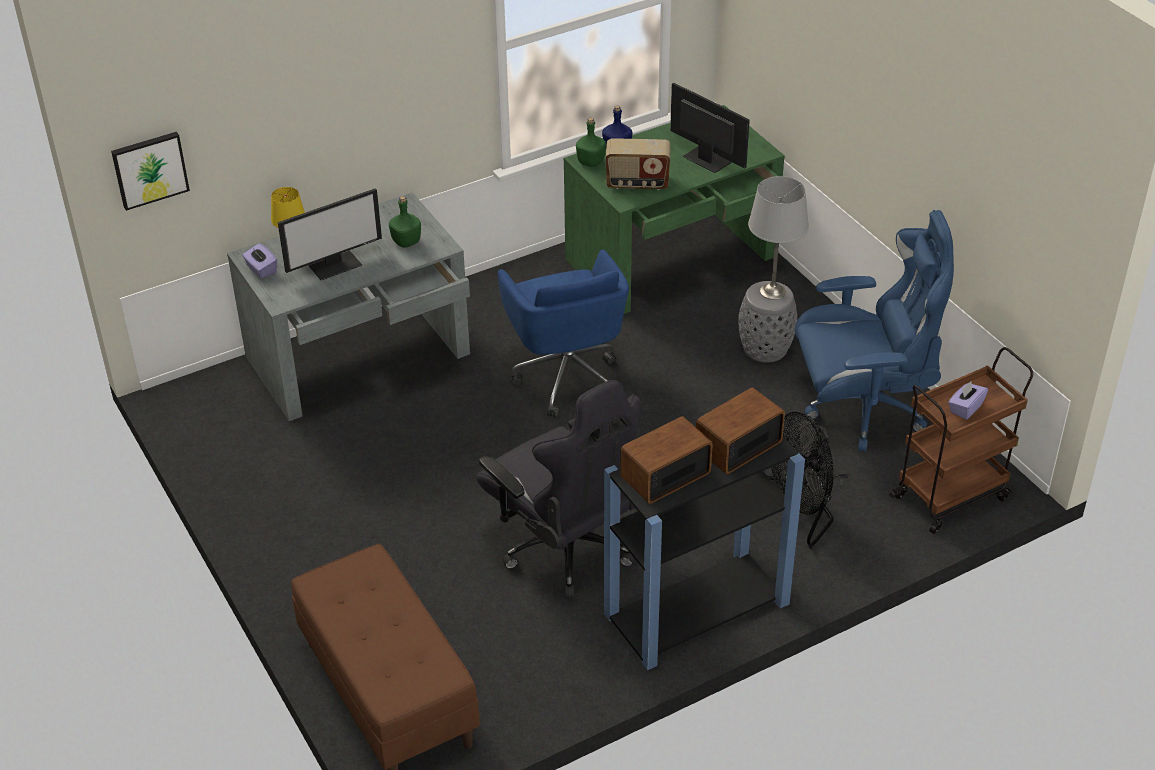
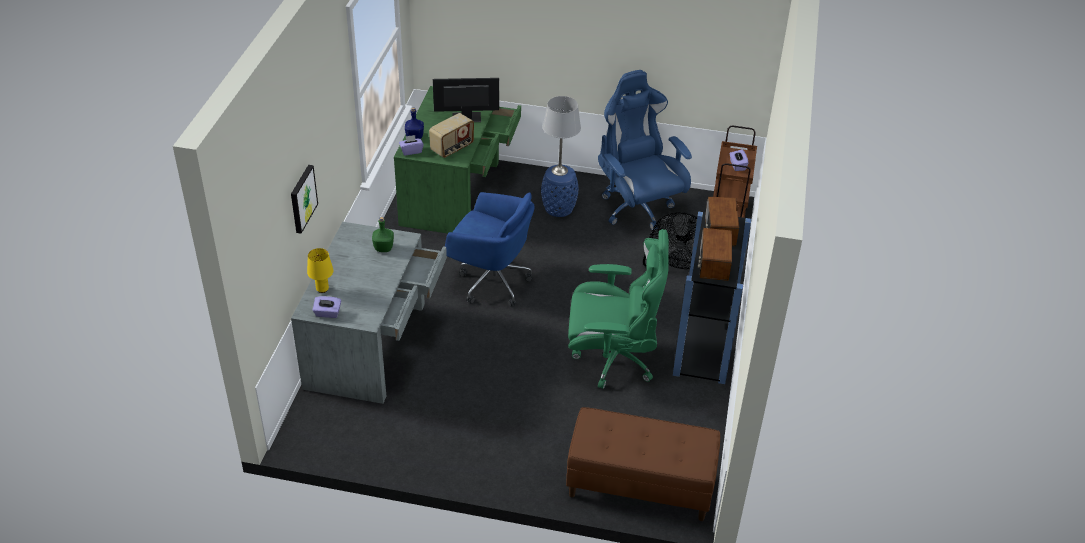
camera: 50 degrees left, 0 degrees up
picture [111,132,190,211] -> picture moved to [291,165,318,234]
monitor [278,188,382,280] -> none
black office chair [476,380,641,599] -> green office chair [568,229,669,389]
green bottle [576,118,606,167] -> purple tissue box [399,135,424,156]
grey stool [738,281,797,362] -> blue stool [541,165,579,217]
blue office chair [795,210,954,452] -> blue office chair turned 60 degrees counterclockwise [598,70,692,230]

